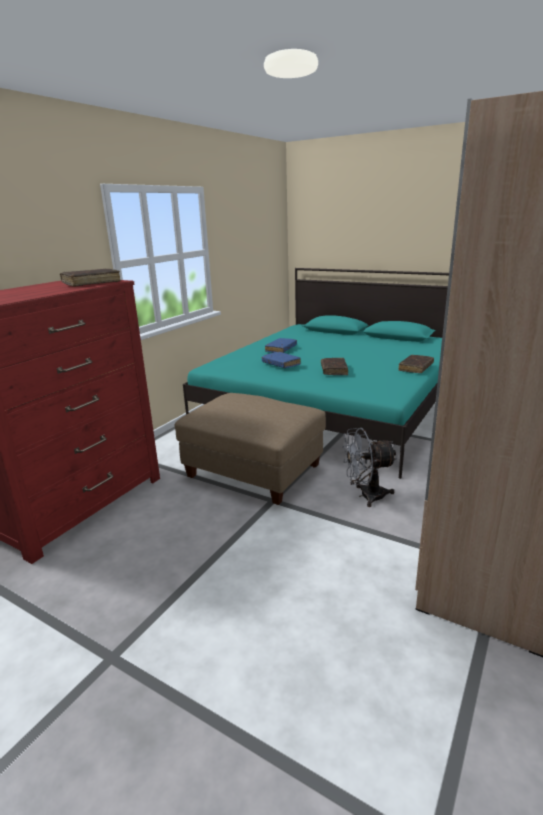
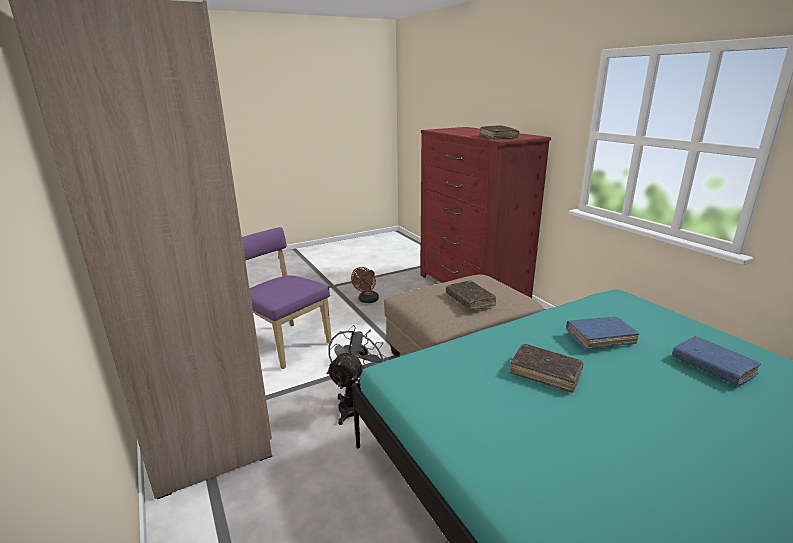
camera: 120 degrees right, 0 degrees up
brown book [398,355,434,373] -> brown book moved to [446,280,496,310]
none -> purple chair [242,227,332,369]
none -> brown fan [351,267,379,303]

